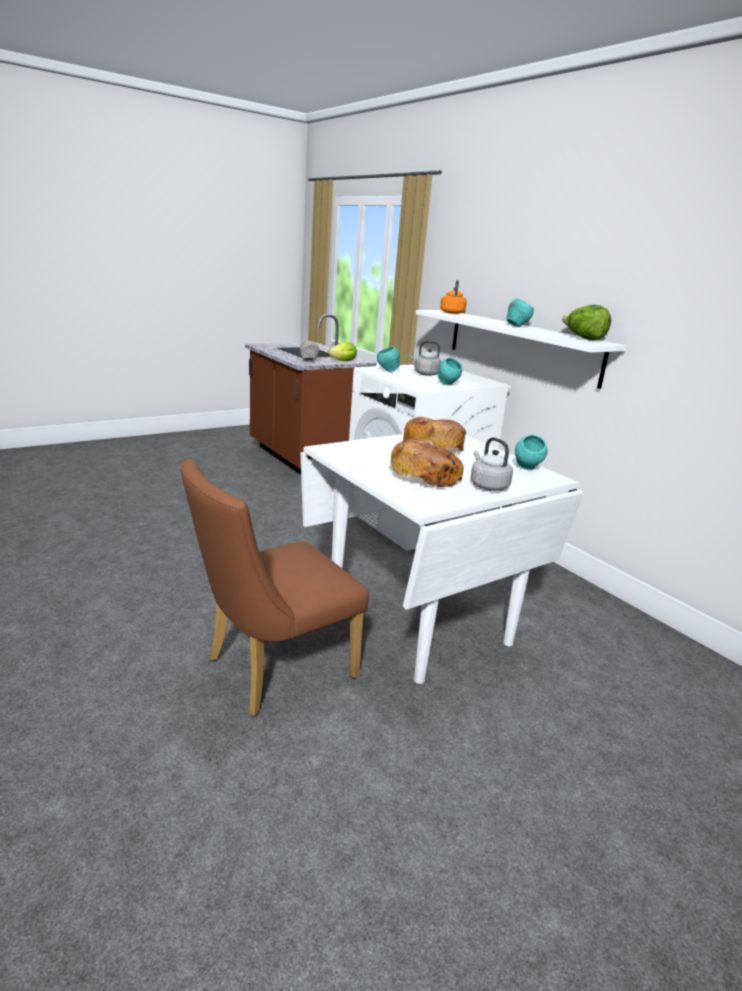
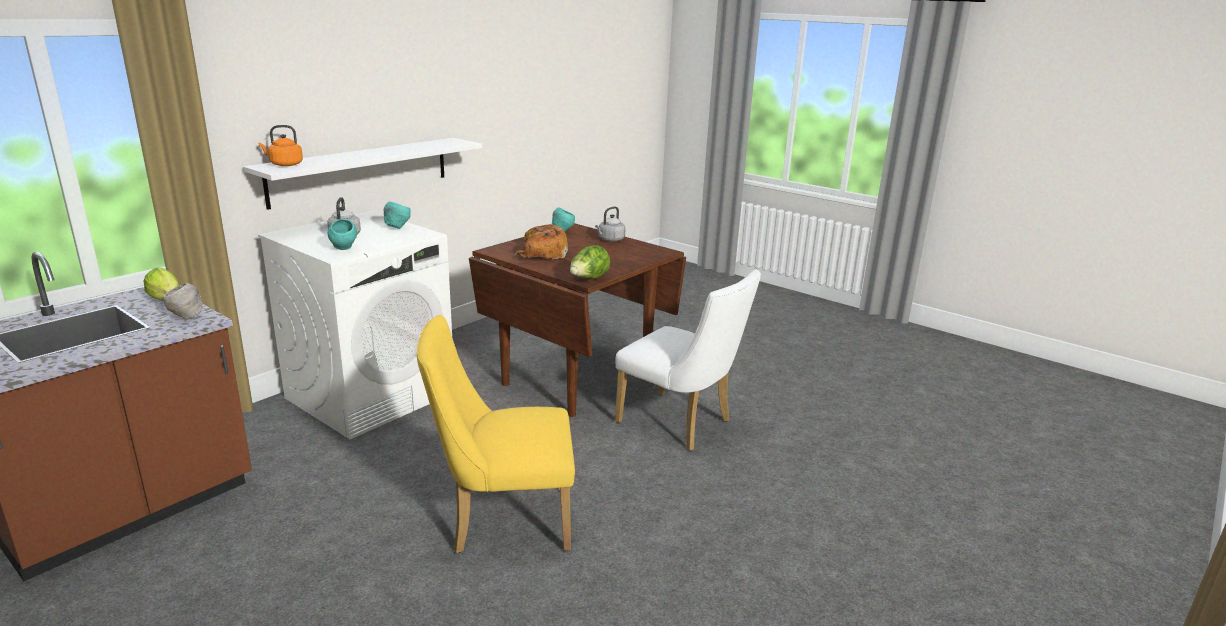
camera: 105 degrees left, 0 degrees up
brown chair [181,459,369,716] -> white chair [615,270,761,451]
white dining table [300,434,584,684] -> brown dining table [469,223,686,417]
bread [389,439,463,487] -> none
turquoise bowl [506,298,534,327] -> none
lettuce [562,305,611,340] -> lettuce moved to [570,245,610,279]
none -> yellow chair [417,315,575,553]

